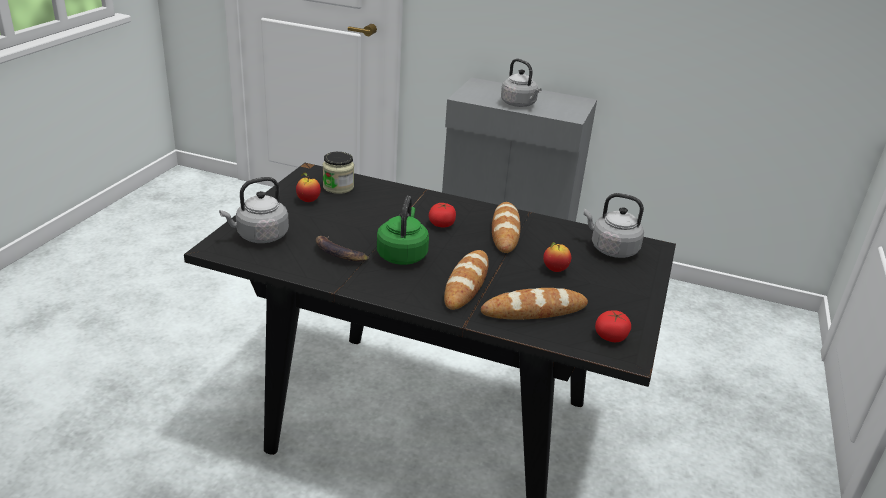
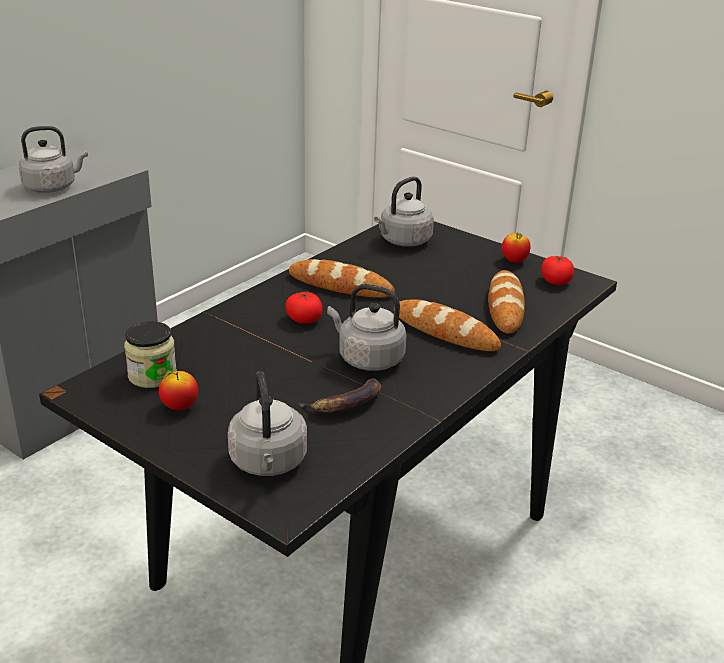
camera: 70 degrees left, 0 degrees up
green kettle [377,196,429,265] -> grey kettle [327,284,406,371]
apple [543,242,571,272] -> apple moved to [502,233,531,262]

